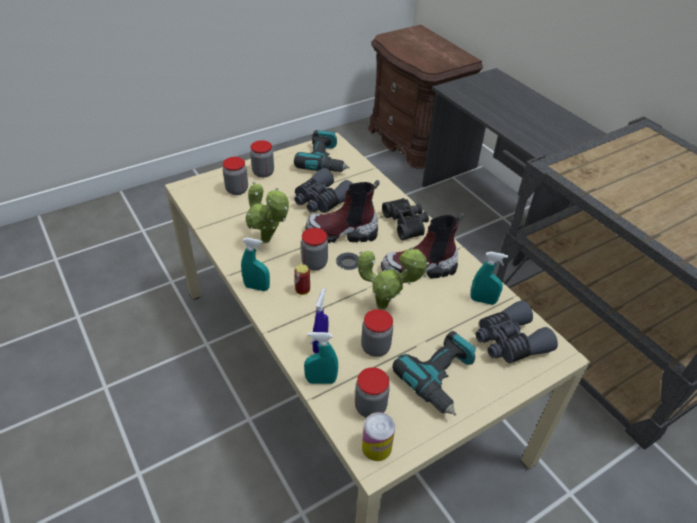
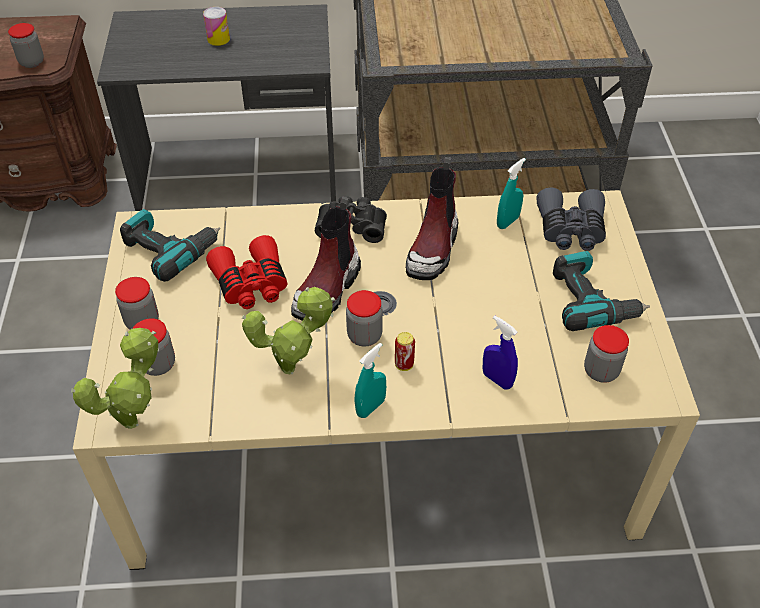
camera: 60 degrees left, 5 degrees up
grey binoculars [294,168,353,213] -> red binoculars [206,235,288,309]
turquoise spray bottle [304,332,338,384] -> none
potted plant [358,247,430,310] -> potted plant moved to [71,328,159,429]
jar [361,309,393,357] -> jar moved to [8,23,44,68]
can [362,412,395,461] -> can moved to [203,7,230,46]

